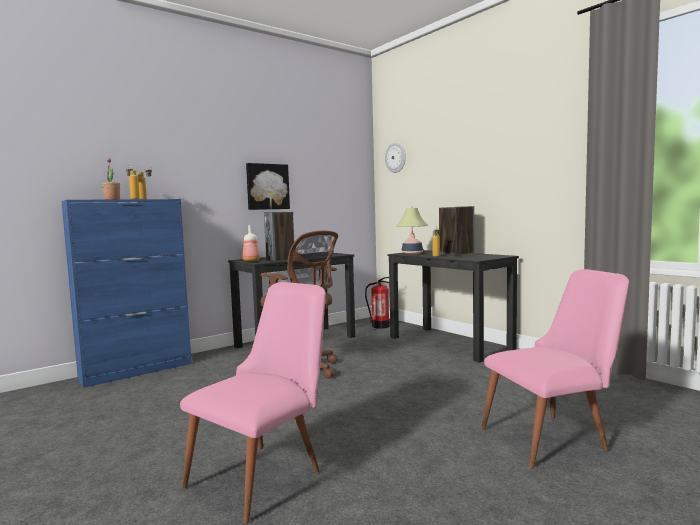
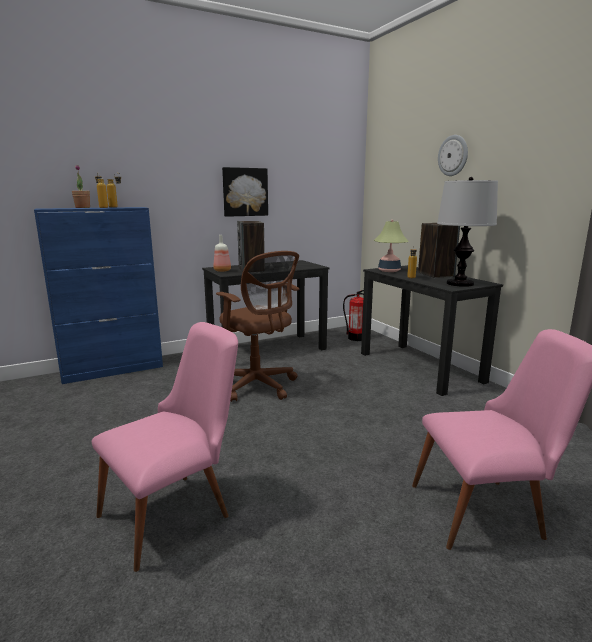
camera: 10 degrees right, 10 degrees up
wall clock [385,142,406,173] -> wall clock moved to [438,135,468,176]
none -> table lamp [437,177,498,287]

